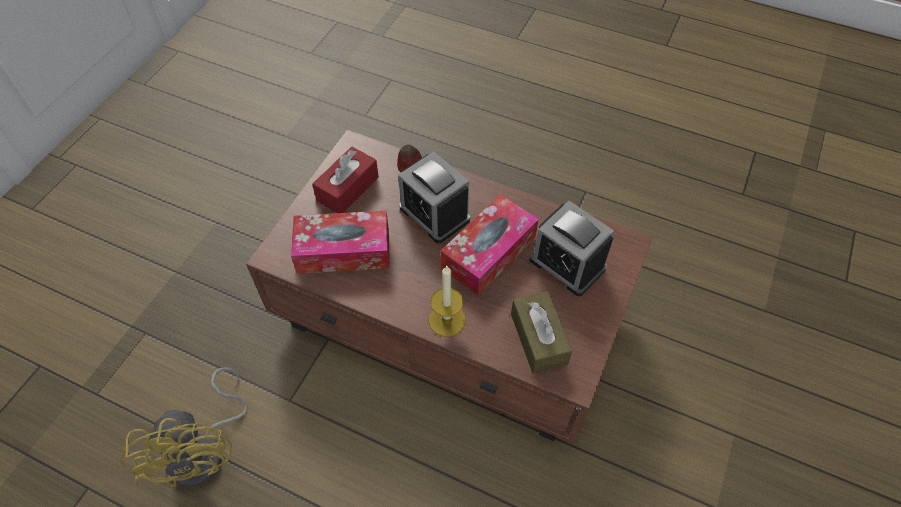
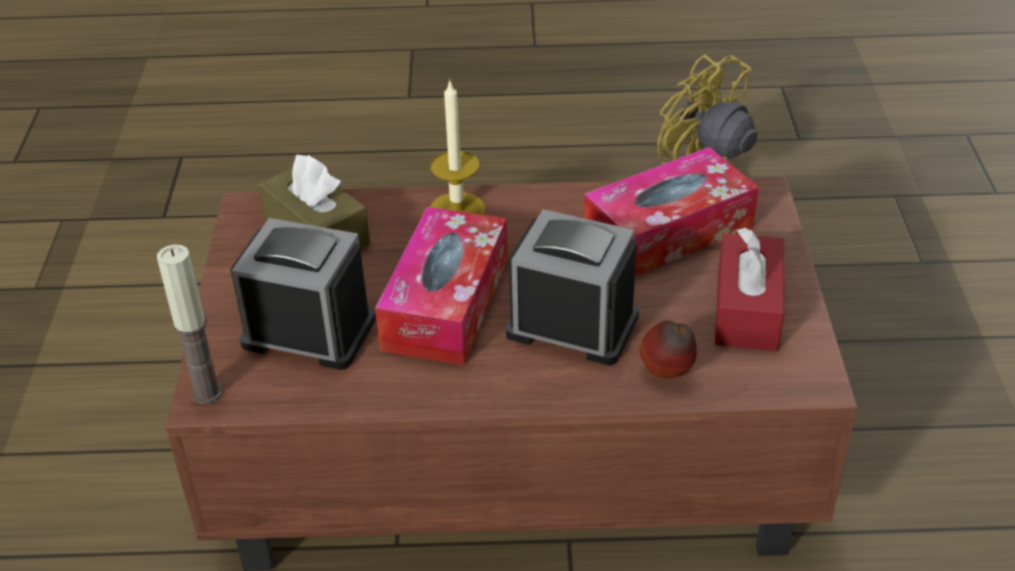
camera: 155 degrees right, 15 degrees down
none -> candle [157,244,223,404]

